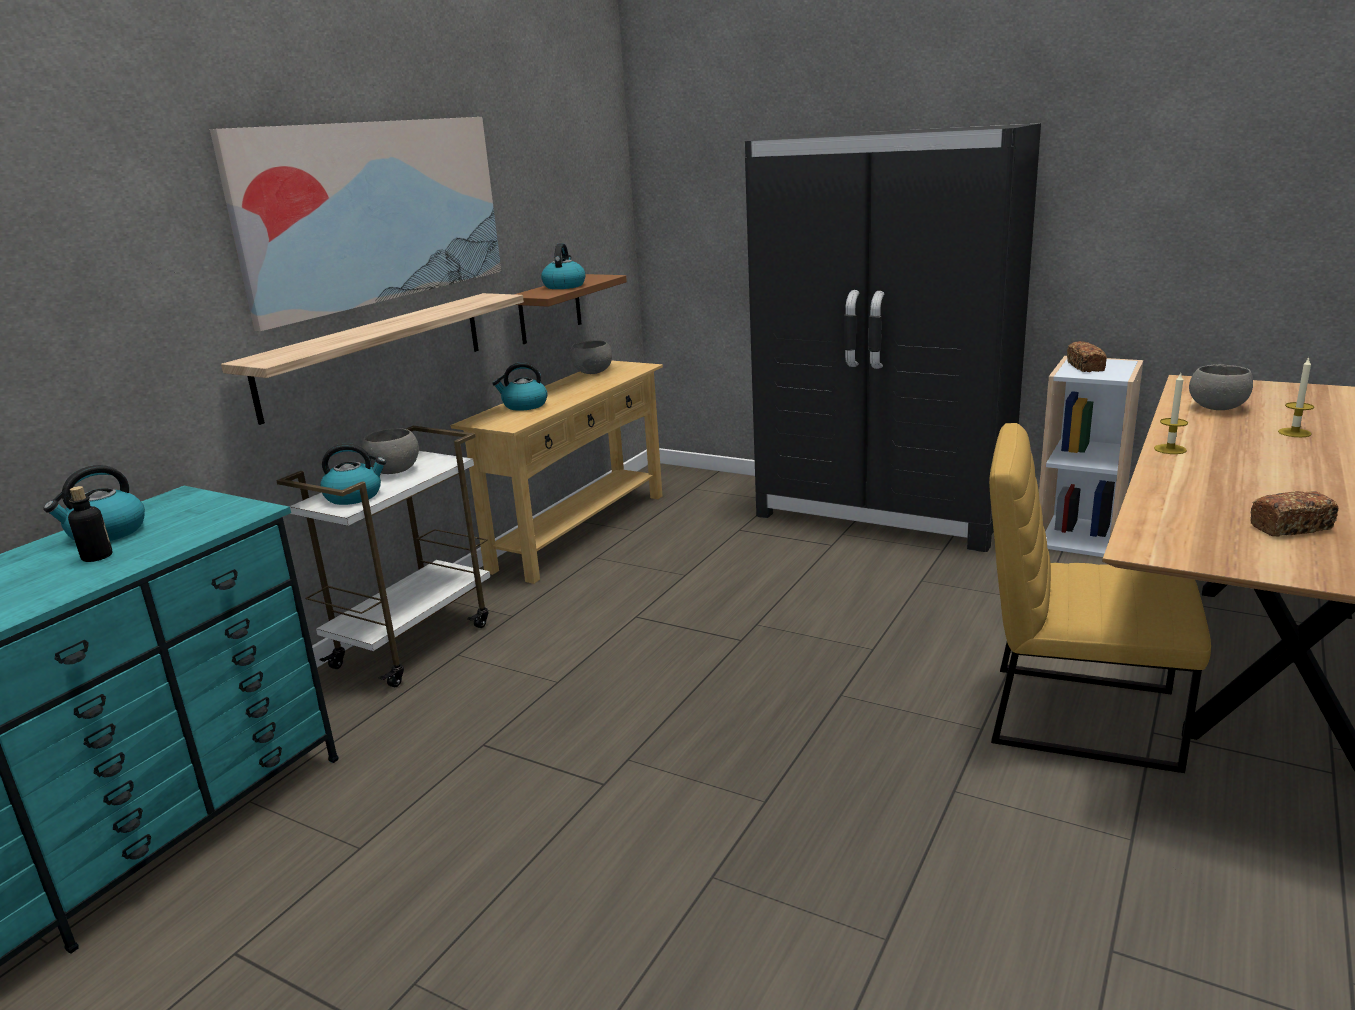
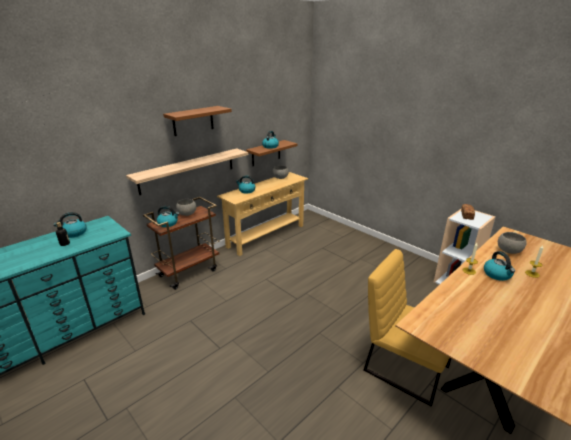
camera: 15 degrees right, 5 degrees up
picture [210,117,501,331] -> brown shelf [163,106,232,136]
white cart [276,426,490,687] -> brown cart [143,197,220,290]
black cabinet [745,123,1041,552] -> none
bread [1250,491,1338,537] -> none
none -> kettle [484,251,515,281]

